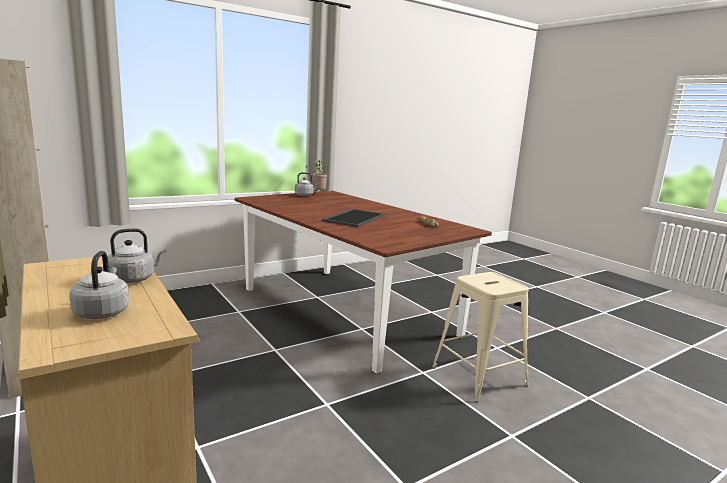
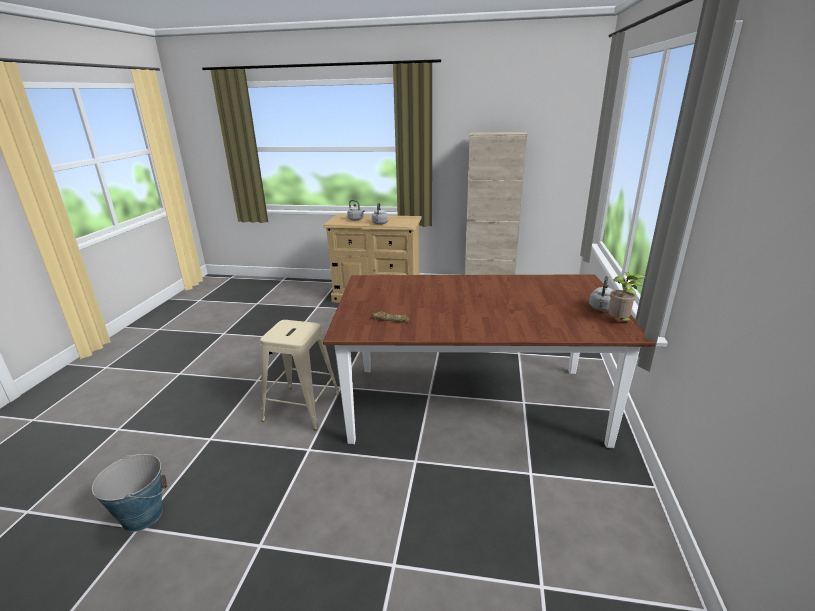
camera: 135 degrees right, 10 degrees up
tray [322,209,385,227] -> none
none -> bucket [92,454,167,532]

